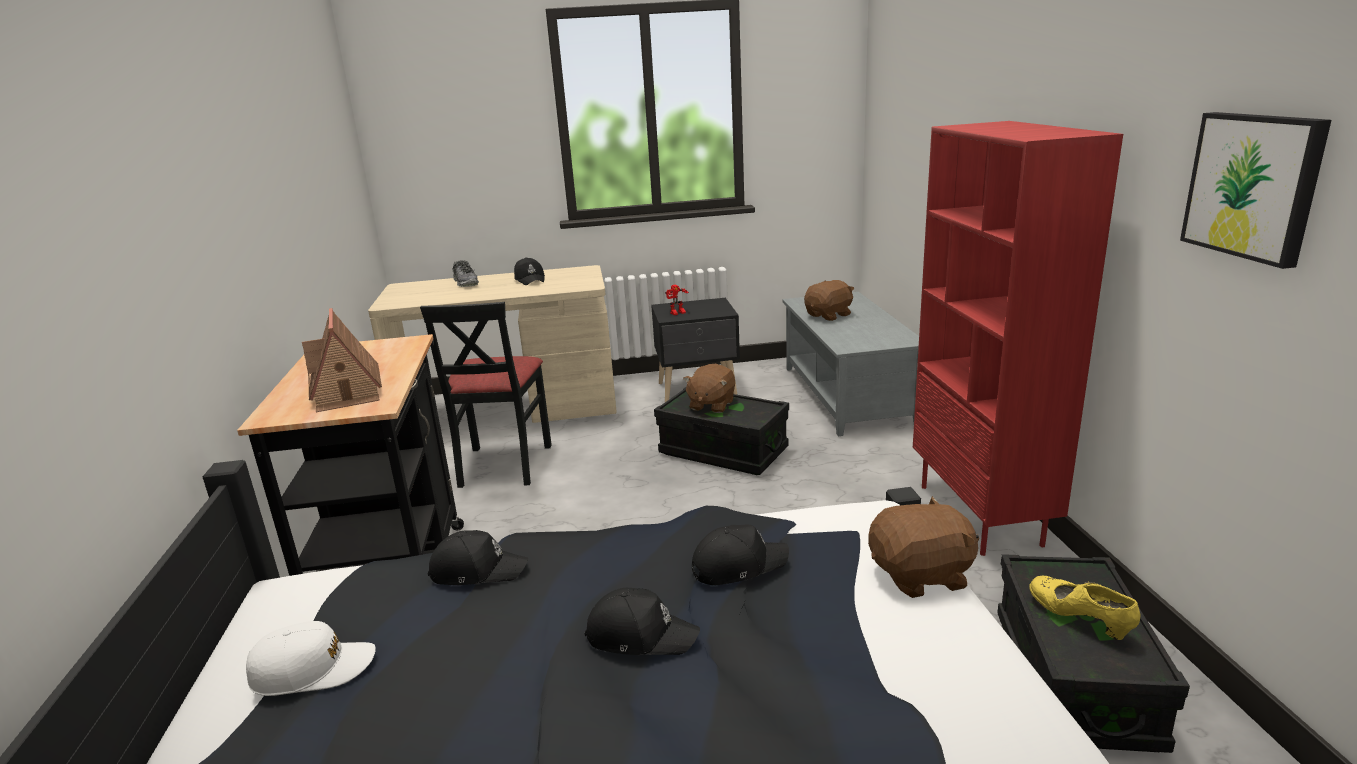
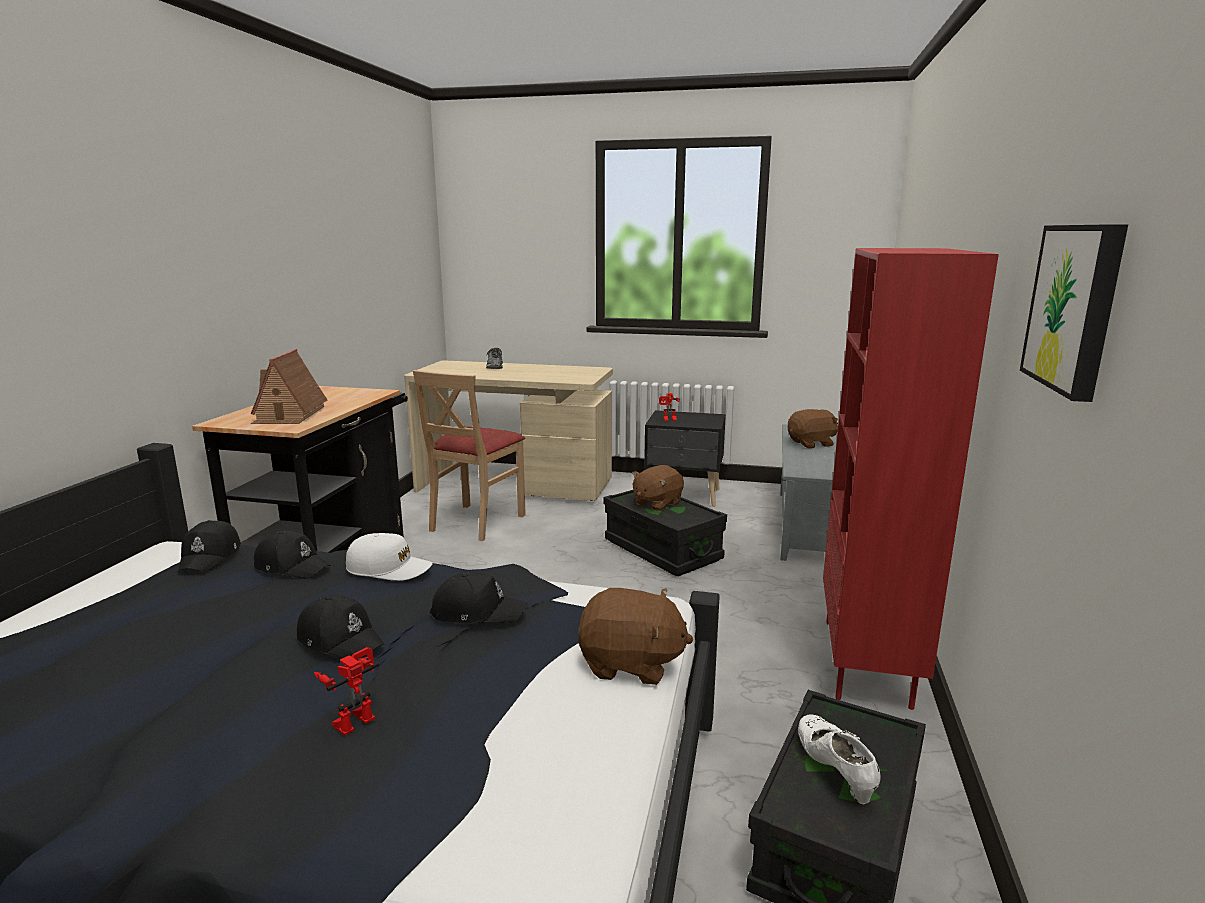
camera: 20 degrees right, 5 degrees down
white cap [246,621,376,696] -> white cap moved to [346,533,433,581]
black chair [420,302,552,488] -> beige chair [413,370,526,541]
black cap [514,257,545,285] -> black cap moved to [178,520,241,572]
yellow shoe [1029,576,1141,640] -> white shoe [798,714,881,804]
none -> toy robot [314,647,379,736]

